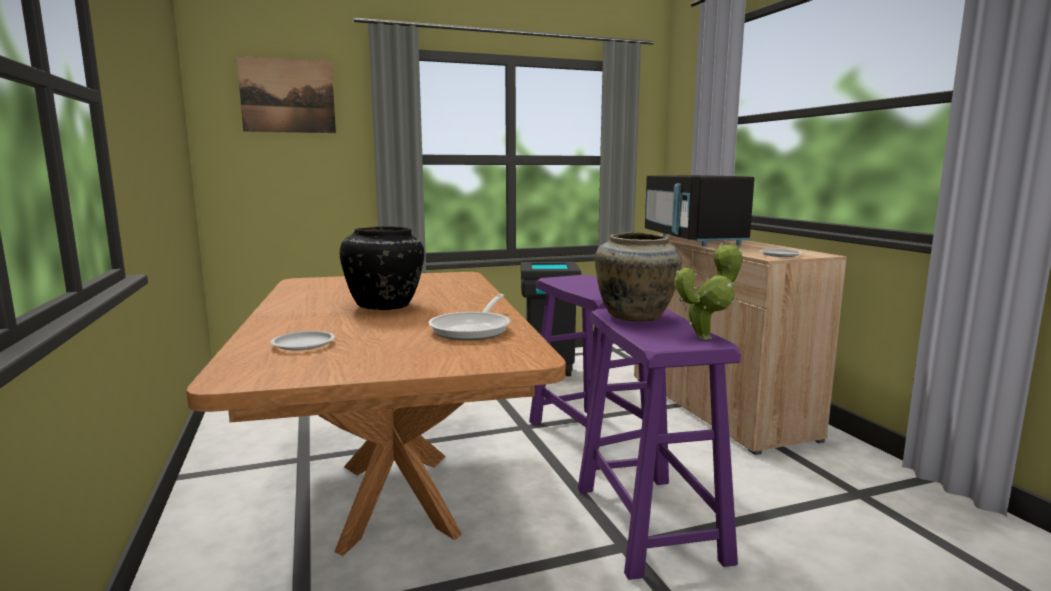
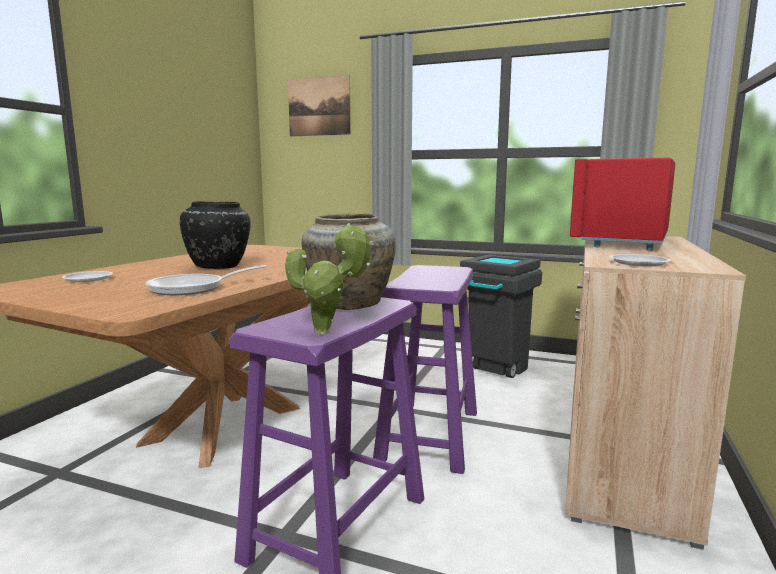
camera: 40 degrees right, 0 degrees up
black microwave [645,175,754,246] -> red microwave [570,157,675,251]

